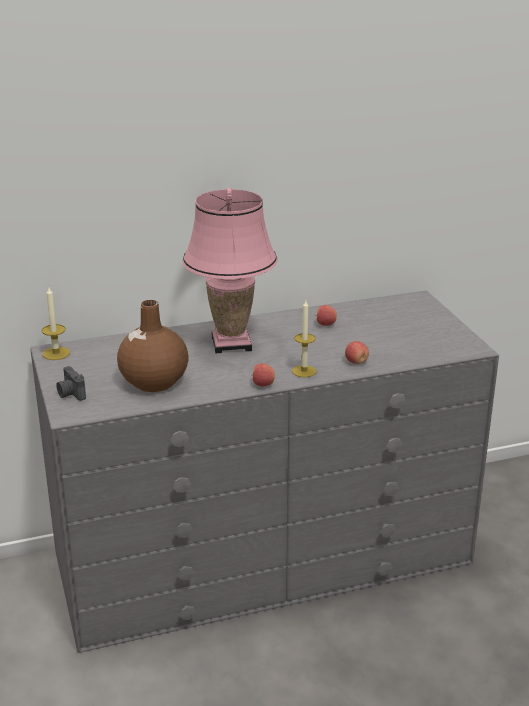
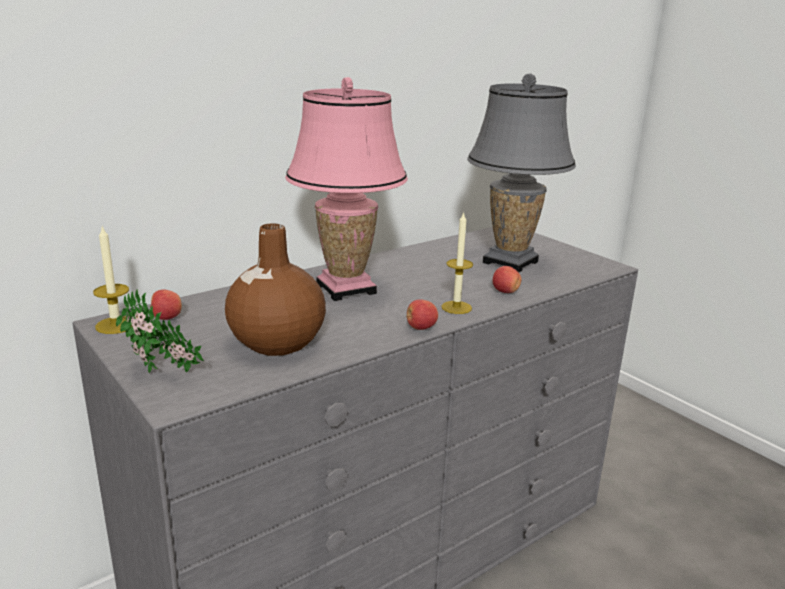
camera: 20 degrees left, 5 degrees down
camera [56,366,86,401] -> potted plant [116,289,205,373]
apple [316,305,337,326] -> apple moved to [150,290,182,320]
none -> grey table lamp [467,73,576,273]

